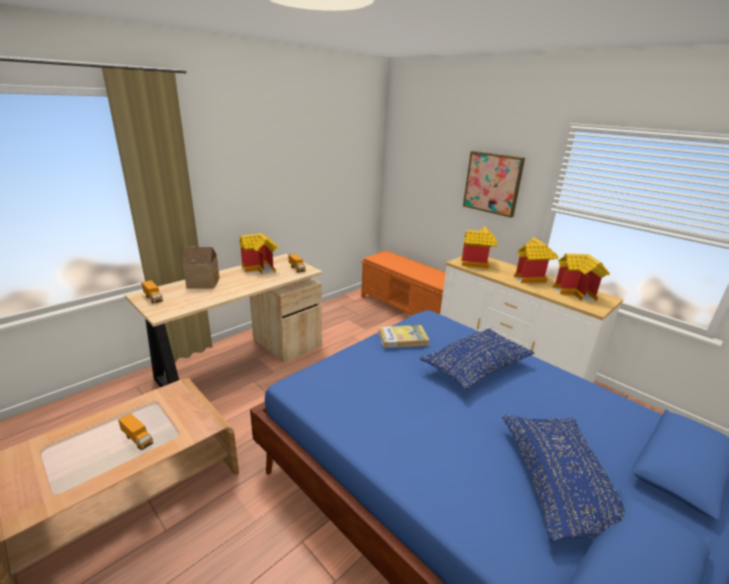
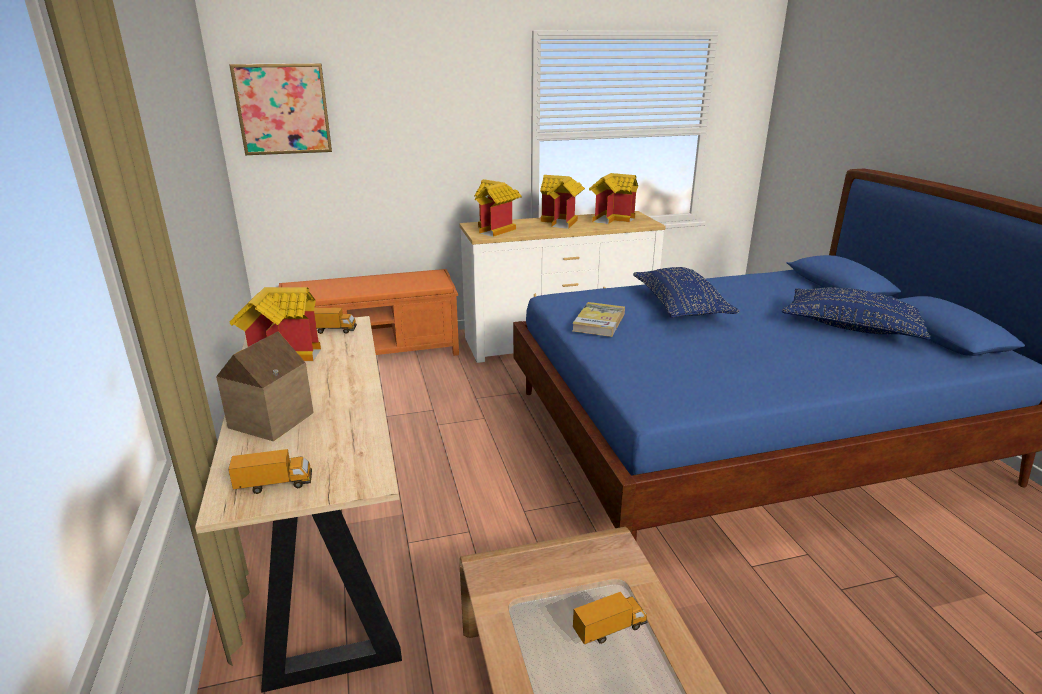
camera: 60 degrees left, 0 degrees up
picture [463,151,525,218] -> picture moved to [229,63,332,155]

